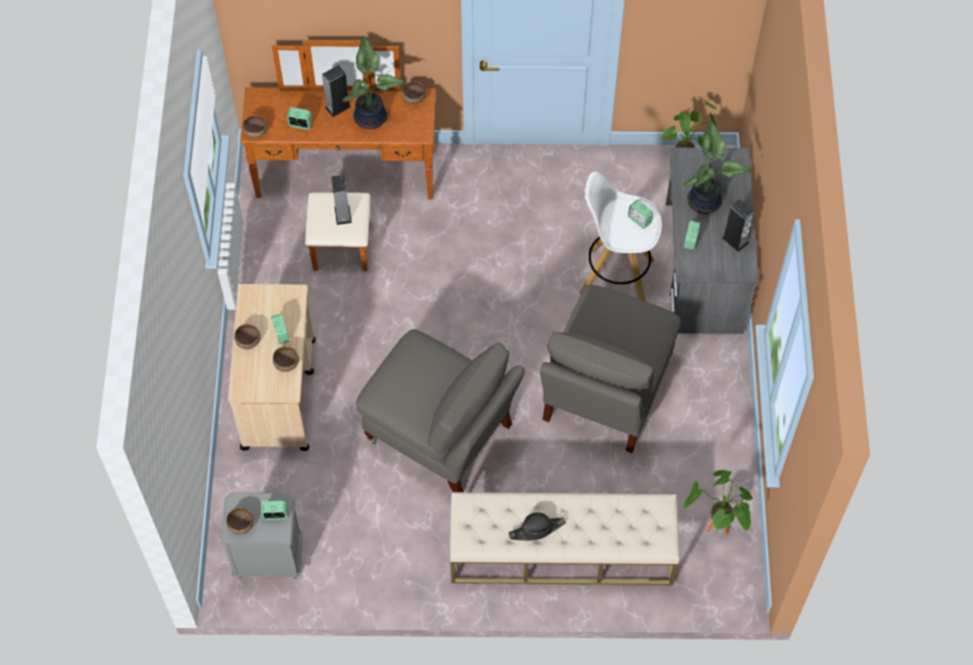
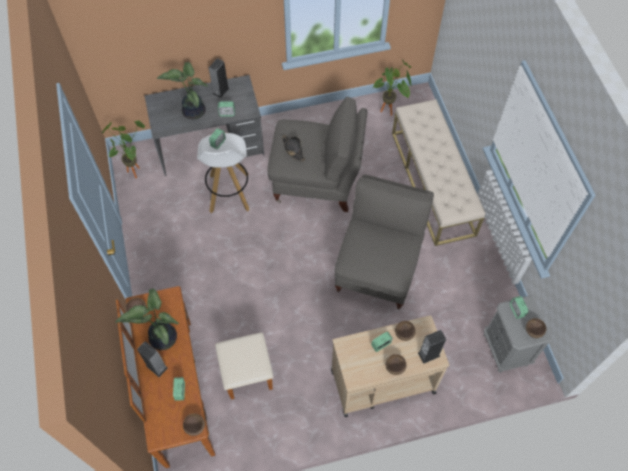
camera: 105 degrees left, 0 degrees up
speaker [331,175,352,225] -> speaker moved to [418,330,446,364]
black hat [508,512,566,541] -> black hat moved to [282,135,306,162]

